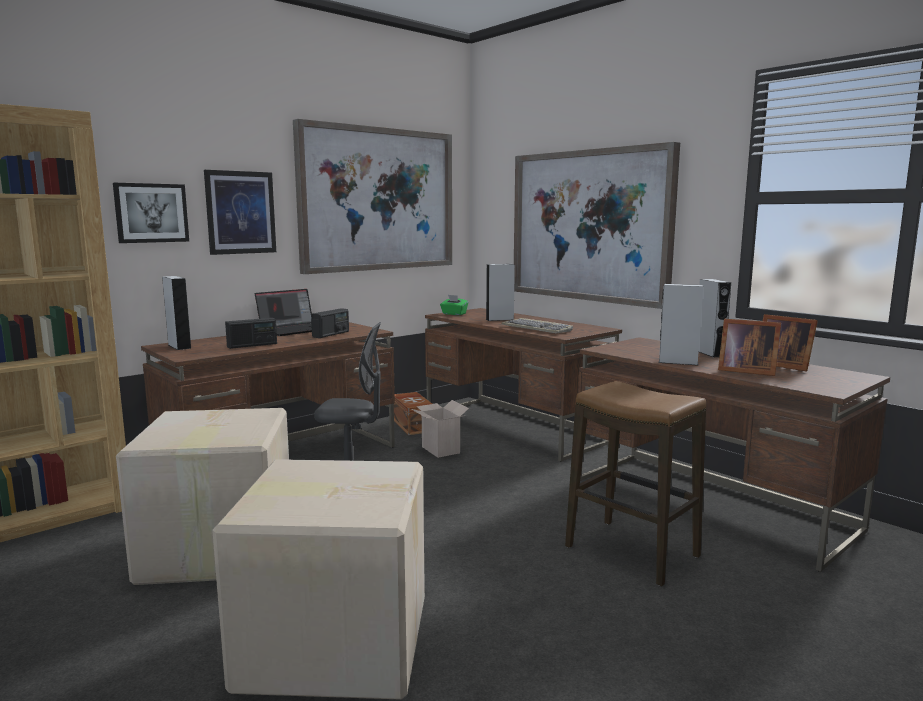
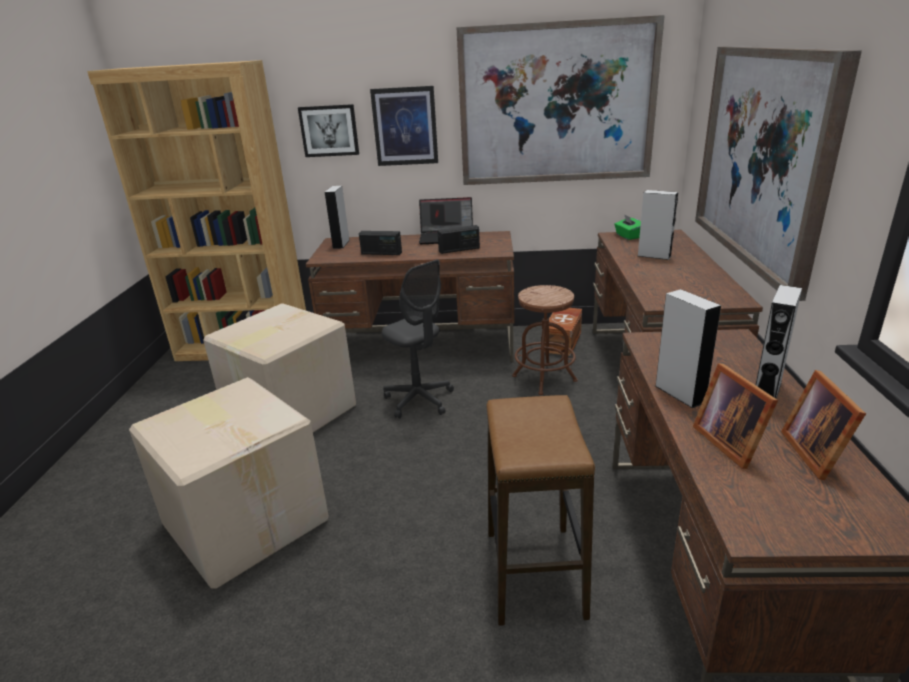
camera: 45 degrees right, 15 degrees up
cardboard box [412,400,469,458] -> brown stool [512,285,578,395]
keyboard [502,318,573,333] -> none

